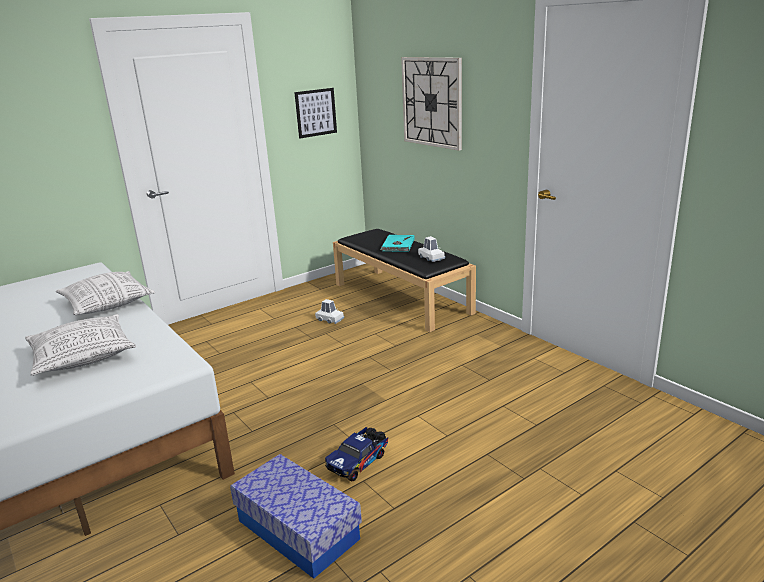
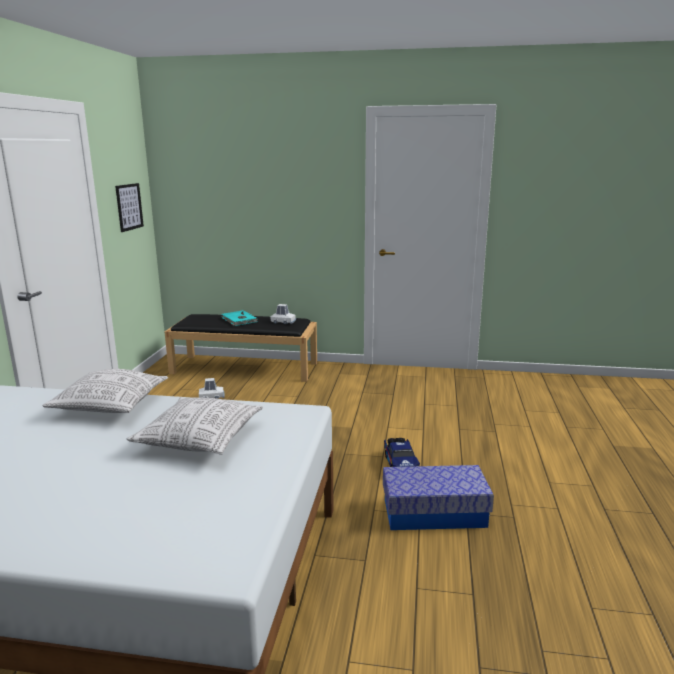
camera: 45 degrees left, 5 degrees down
wall clock [401,57,462,151] -> none

